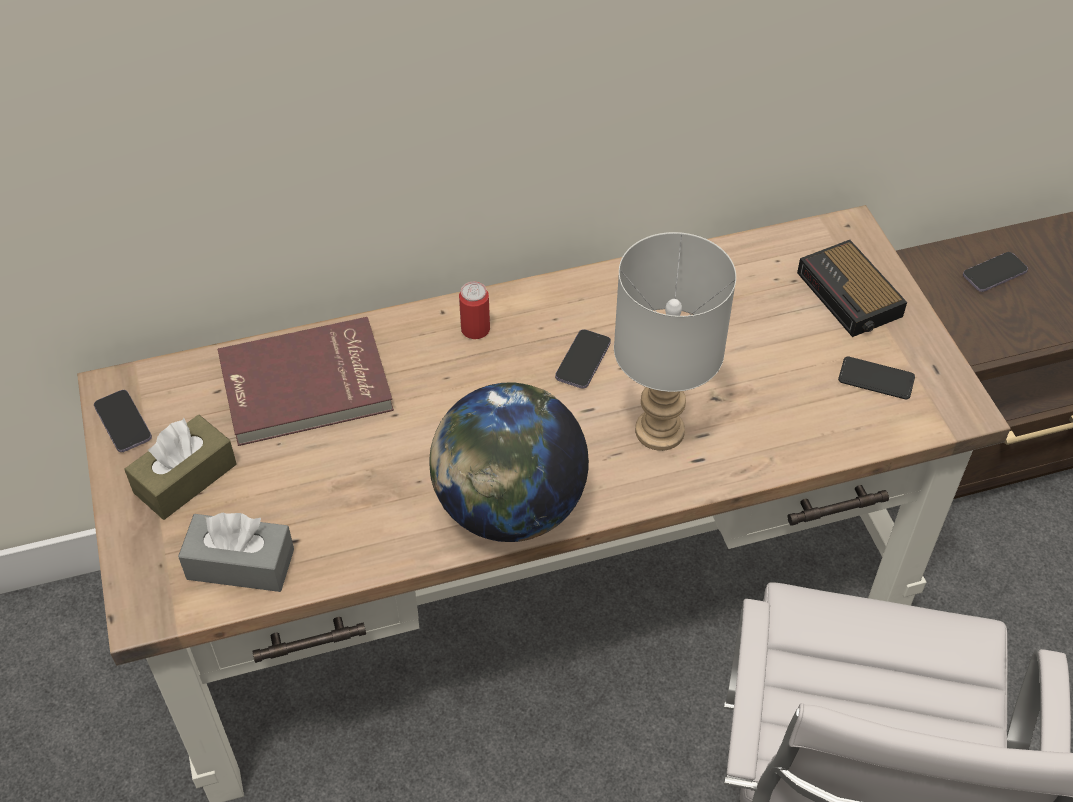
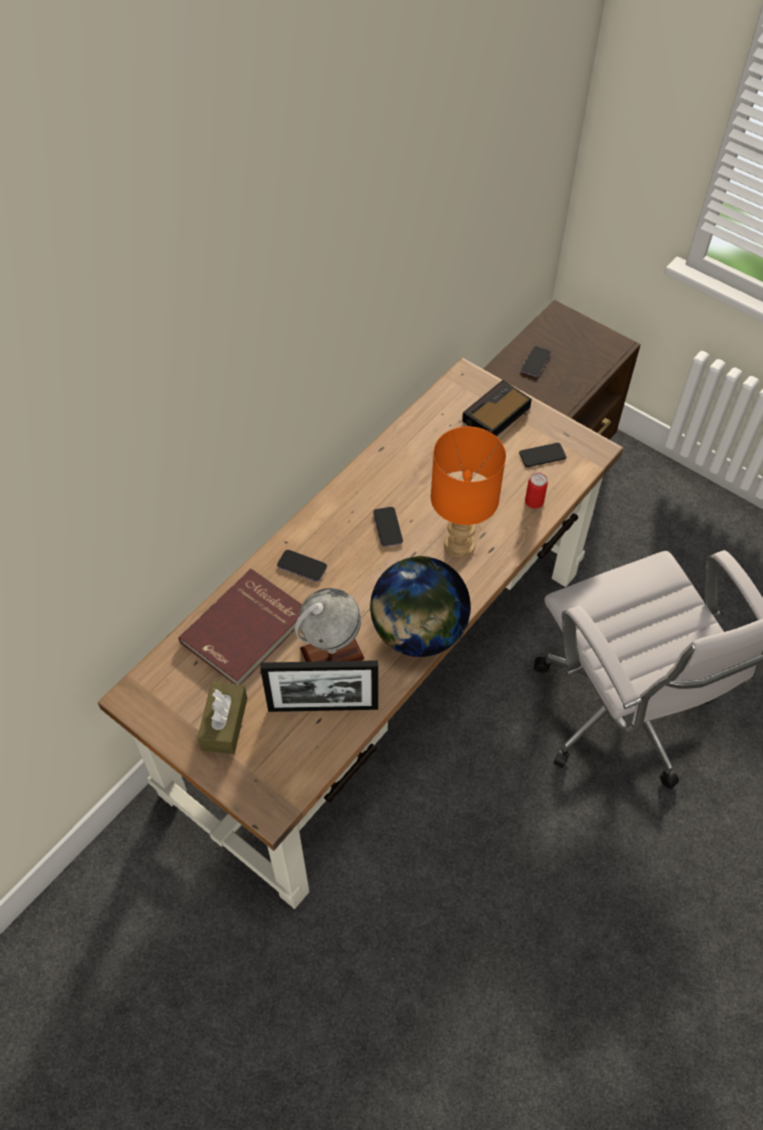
camera: 35 degrees left, 5 degrees up
phone [94,390,152,452] -> phone moved to [277,550,327,582]
grey tissue box [178,512,294,592] -> none
can [459,282,490,339] -> can moved to [525,473,548,509]
grey table lamp [614,232,736,451] -> orange table lamp [431,427,506,558]
alarm clock [797,240,907,337] -> alarm clock turned 105 degrees clockwise [462,380,532,436]
none -> picture frame [260,660,378,712]
none -> globe [294,588,365,662]

